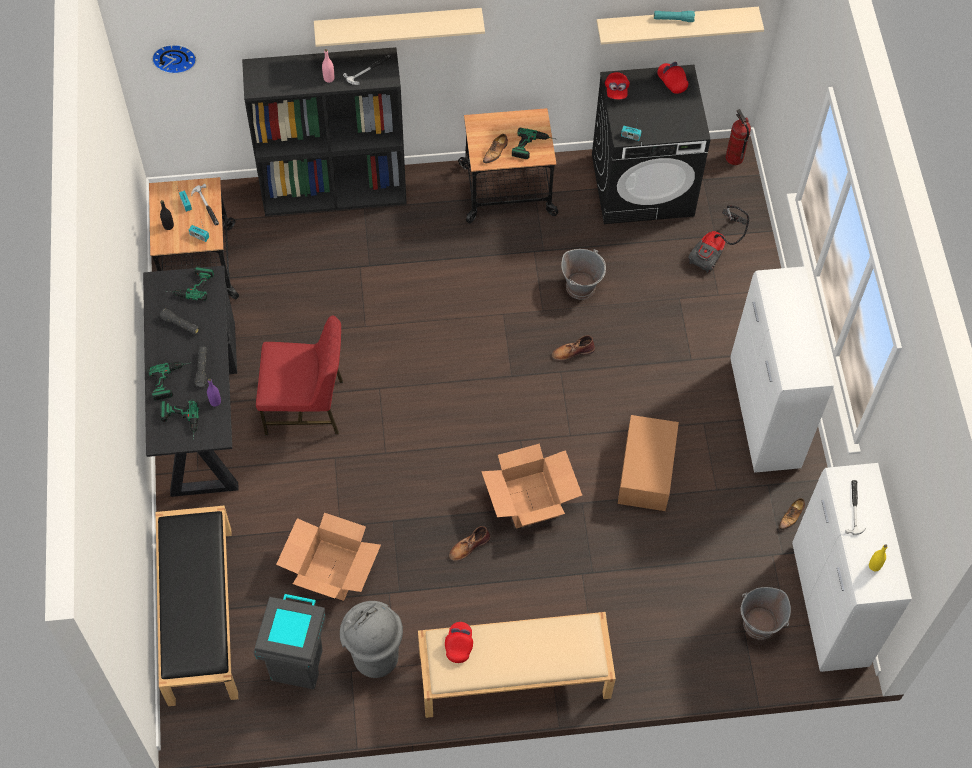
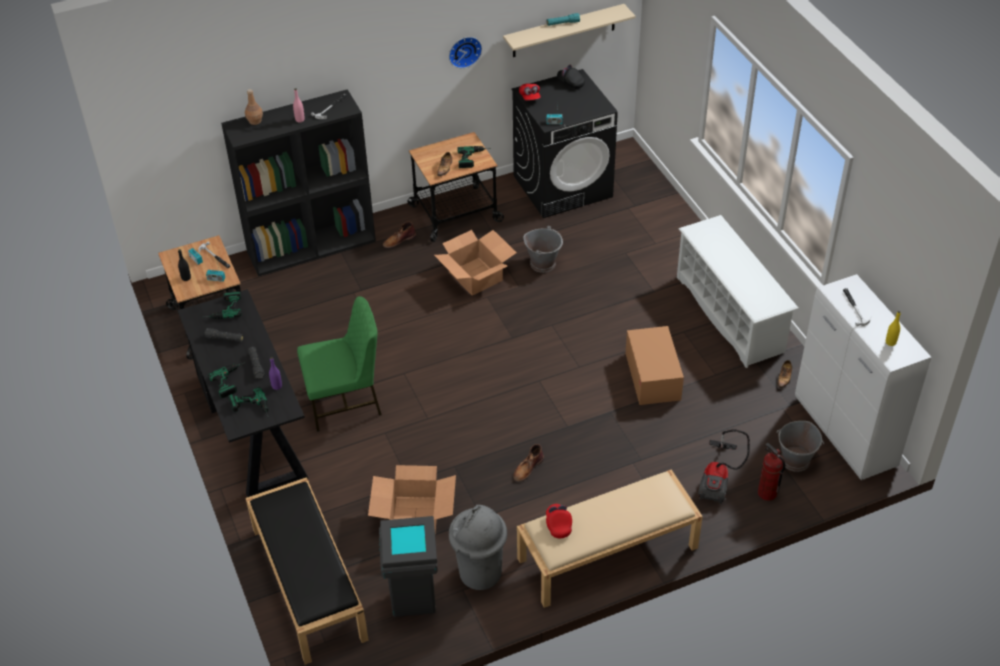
camera: 15 degrees left, 15 degrees down
wall clock [152,45,196,74] -> wall clock moved to [449,37,482,68]
red chair [256,315,343,435] -> green chair [297,296,382,432]
beige shelf [314,8,485,47] -> none
cardboard box [481,443,582,528] -> cardboard box moved to [434,230,517,295]
brown boot [551,335,595,361] -> brown boot moved to [383,222,416,248]
red cap [657,62,688,94] -> black cap [557,65,585,89]
vacuum cleaner [688,205,749,273] -> vacuum cleaner moved to [698,429,750,504]
fire extinguisher [726,109,751,165] -> fire extinguisher moved to [758,443,785,501]
white cabinet [730,266,834,473] -> white shoe rack [677,215,799,368]
none -> brown bottle [245,89,263,125]

